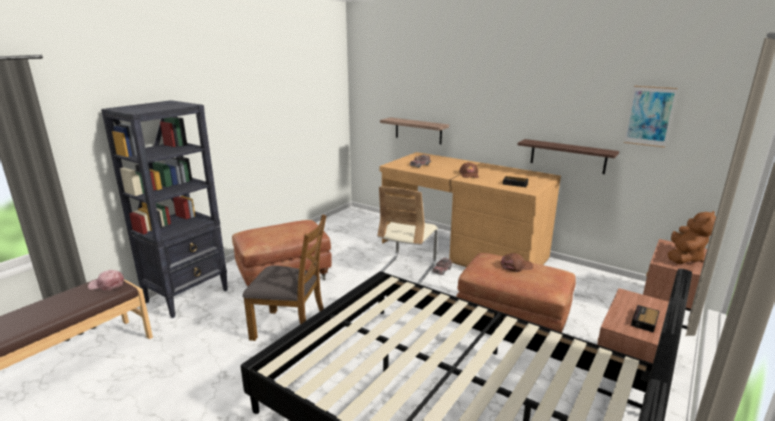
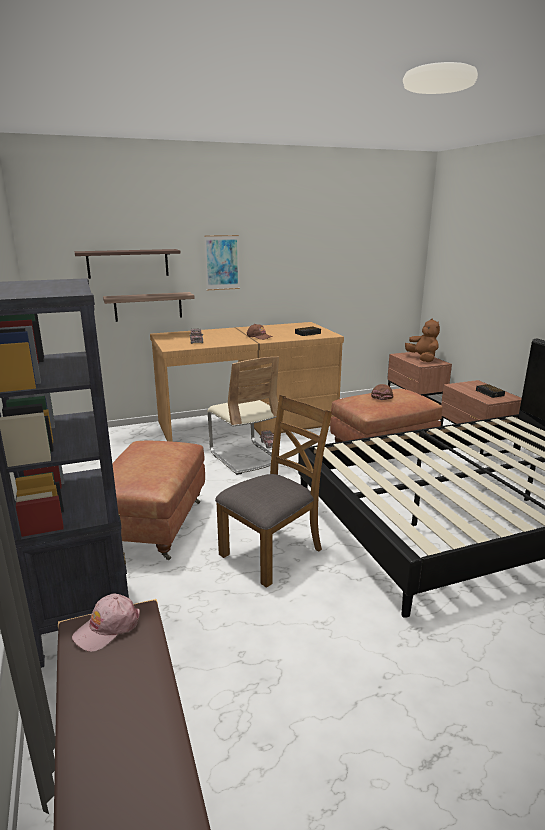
camera: 55 degrees left, 0 degrees up
shelf [518,139,619,174] -> shelf moved to [75,249,181,279]
picture [624,86,678,148] -> picture moved to [204,235,240,290]

